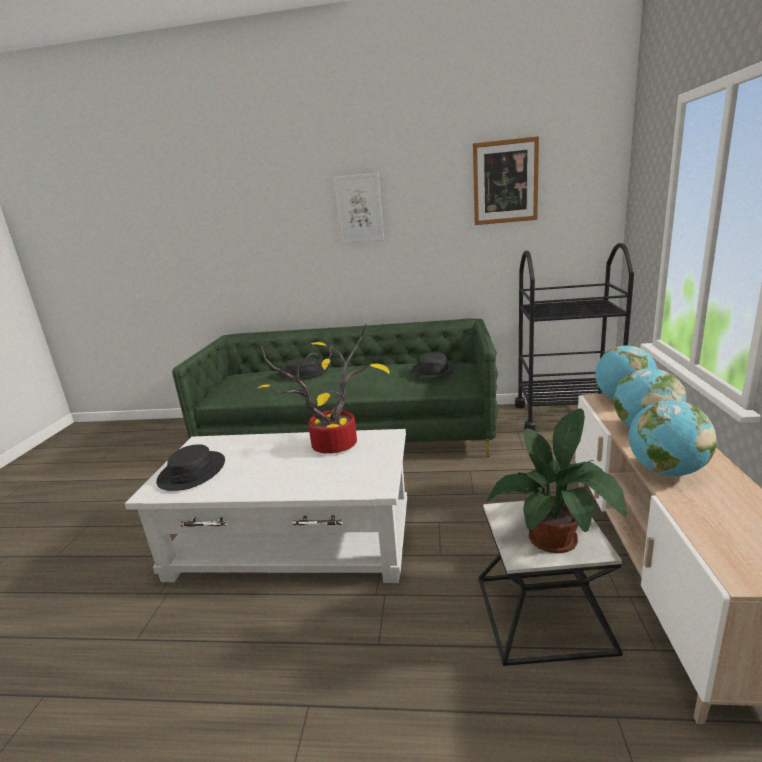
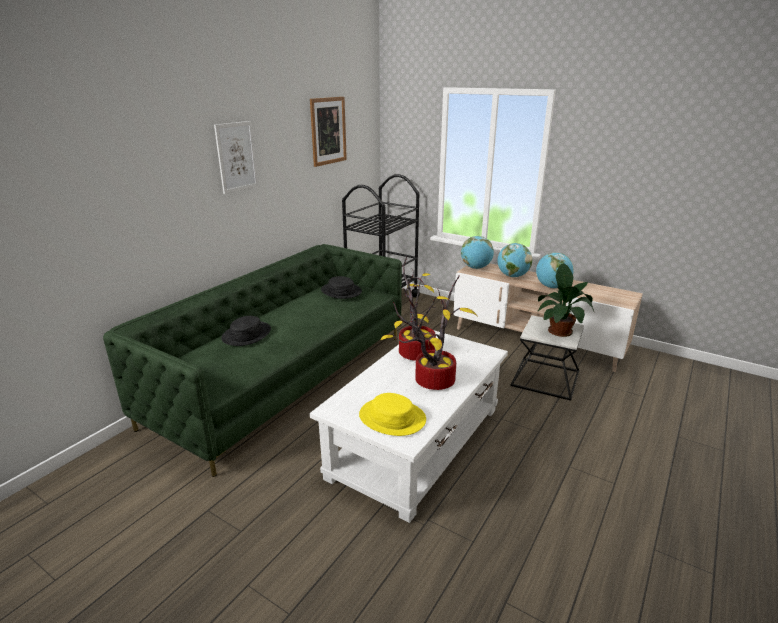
camera: 65 degrees left, 5 degrees up
black hat [156,444,225,491] -> yellow hat [359,393,426,436]
none -> potted plant [380,276,478,390]

